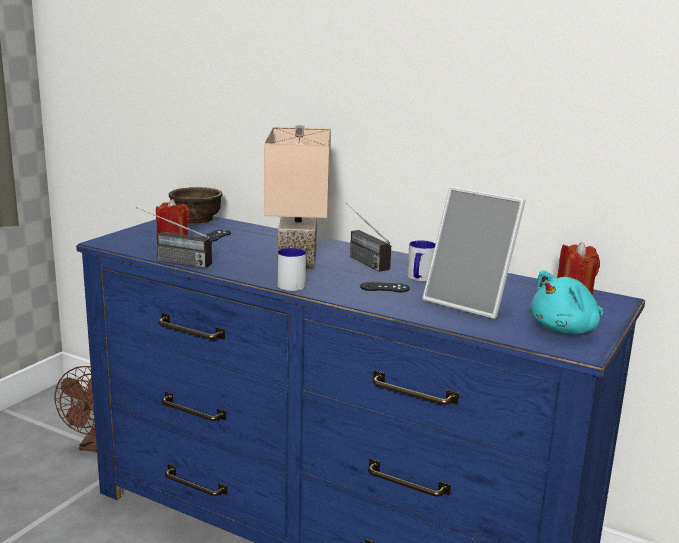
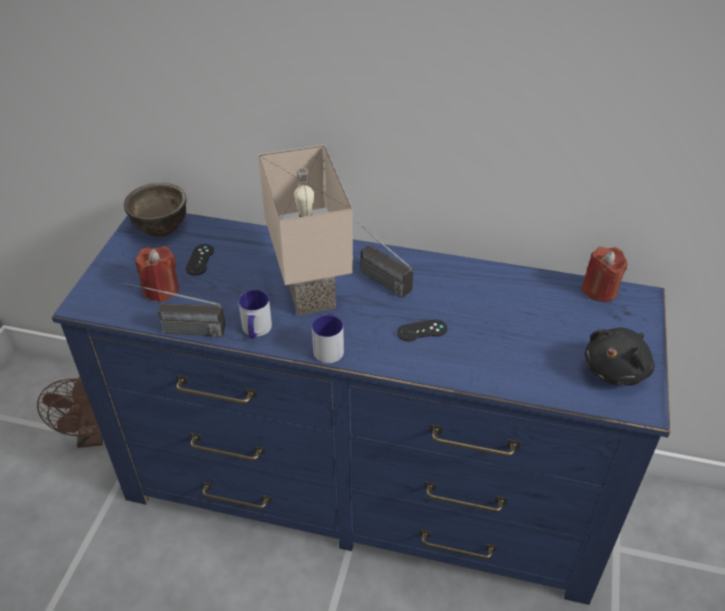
camera: 15 degrees left, 25 degrees up
mug [407,240,436,281] -> mug moved to [238,290,272,339]
picture frame [422,186,526,319] -> none
turquoise plush toy [530,270,603,334] -> black plush toy [584,328,655,385]

